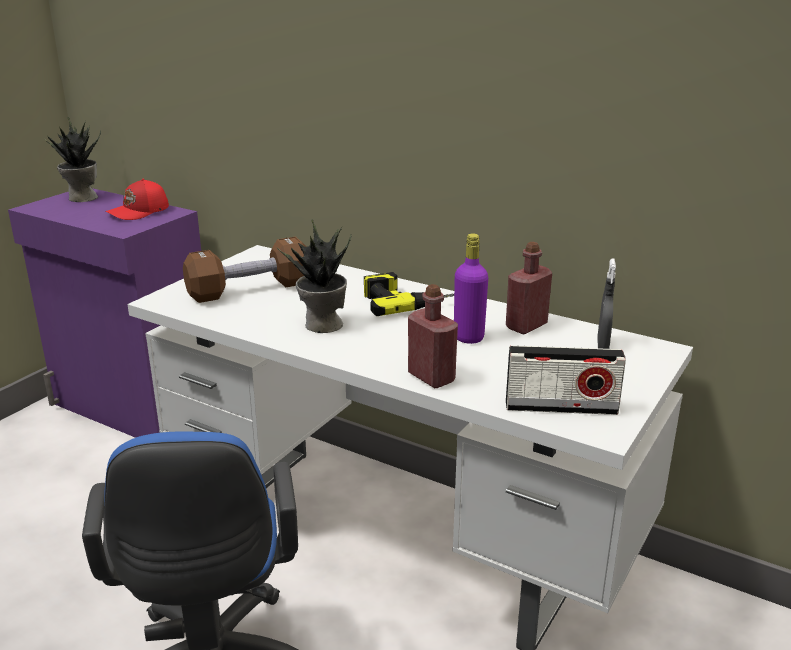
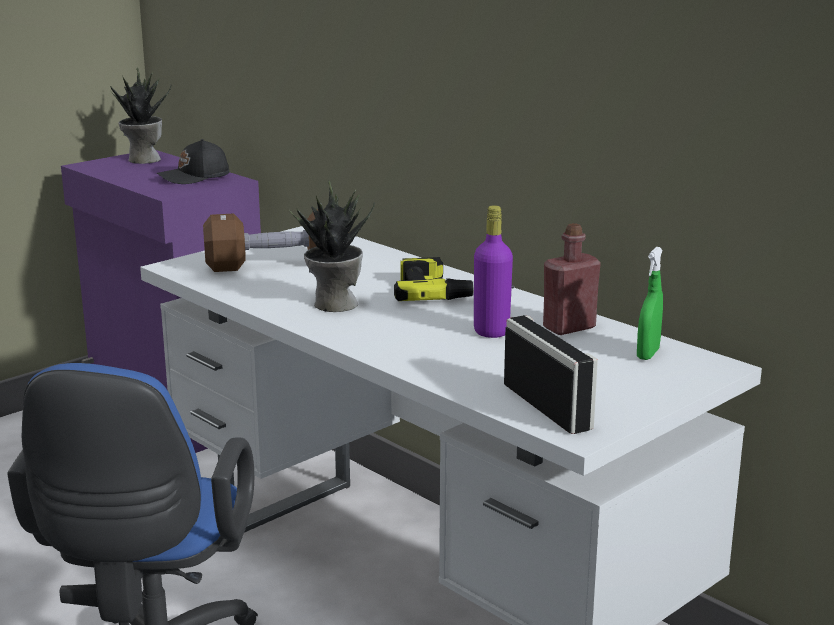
camera: 15 degrees right, 5 degrees down
red cap [105,179,169,220] -> black cap [157,139,229,184]
red bottle [408,284,458,388] -> none
radio [506,345,626,415] -> radio turned 135 degrees counterclockwise [504,315,598,434]
grey spray bottle [597,259,616,349] -> green spray bottle [637,247,663,360]

